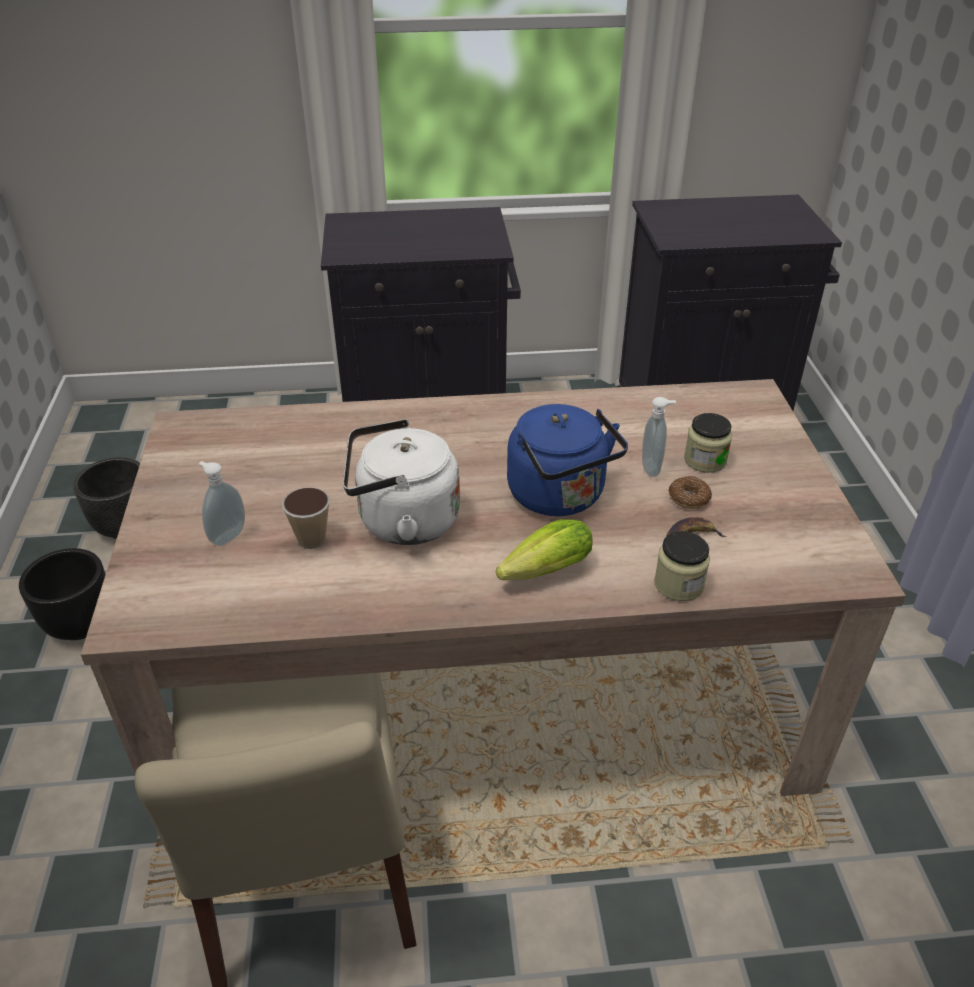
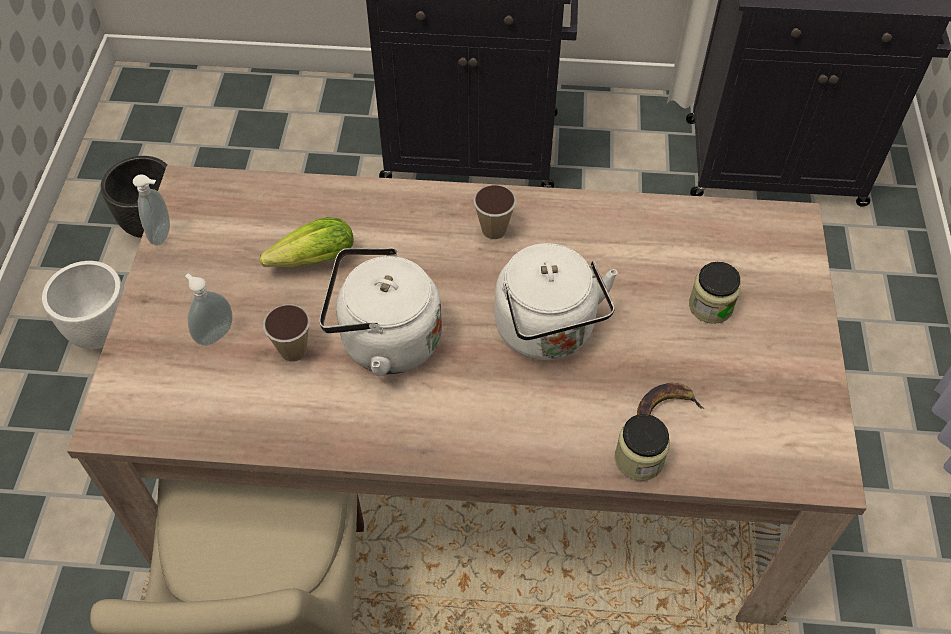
camera: 10 degrees right, 15 degrees up
black planter [19,548,106,640] -> white planter [42,261,124,349]
lettuce [496,519,593,580] -> lettuce moved to [260,217,354,267]
blue kettle [507,404,628,516] -> white kettle [495,243,618,360]
soap dispenser [642,397,676,477] -> soap dispenser moved to [133,174,170,245]
donut [668,476,712,509] -> none
none -> cup [474,185,516,239]

